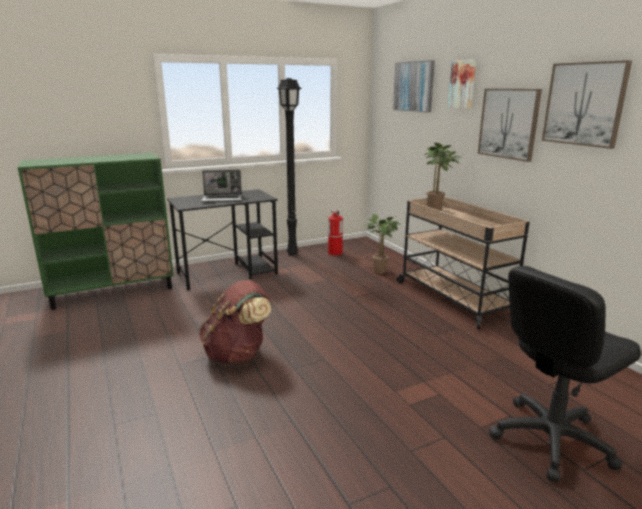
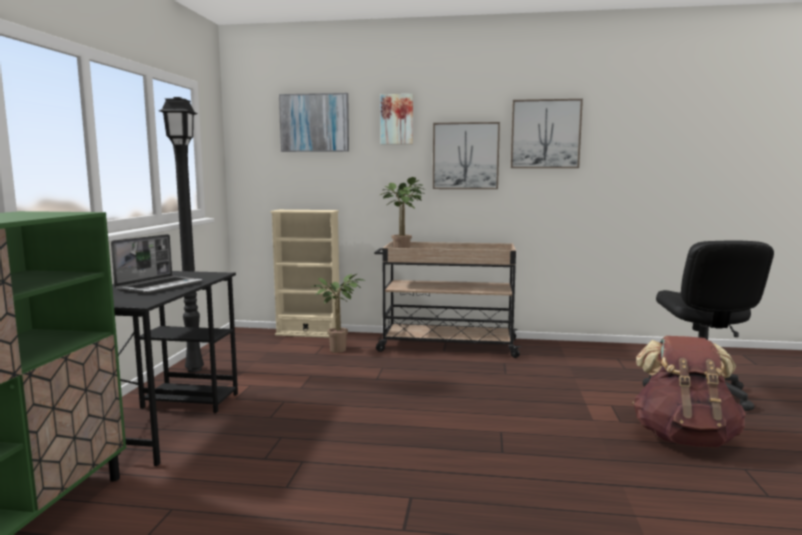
camera: 55 degrees left, 10 degrees down
brown backpack [199,280,271,363] -> brown backpack moved to [632,336,746,447]
fire extinguisher [328,210,343,255] -> none
none -> beige bookcase [270,210,339,338]

